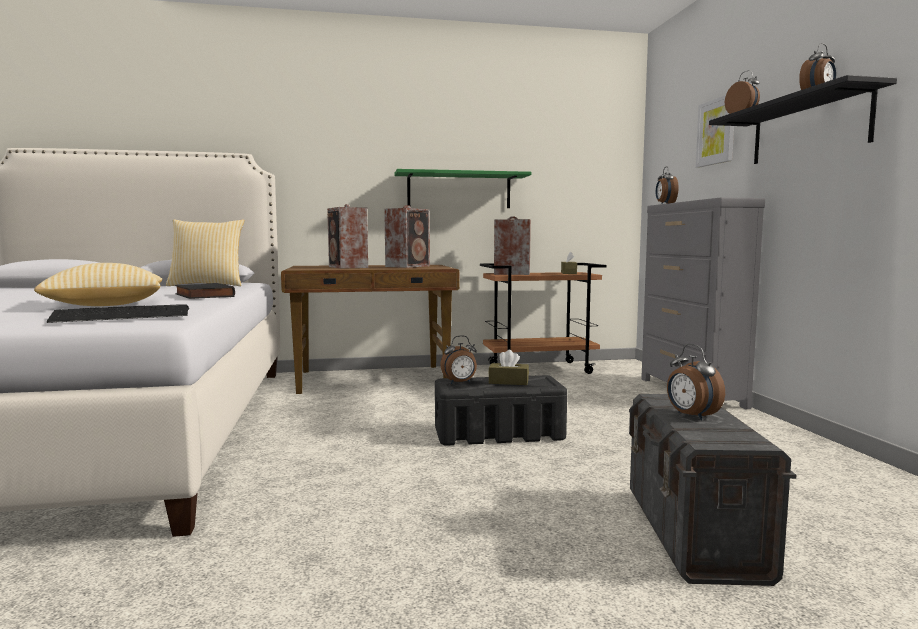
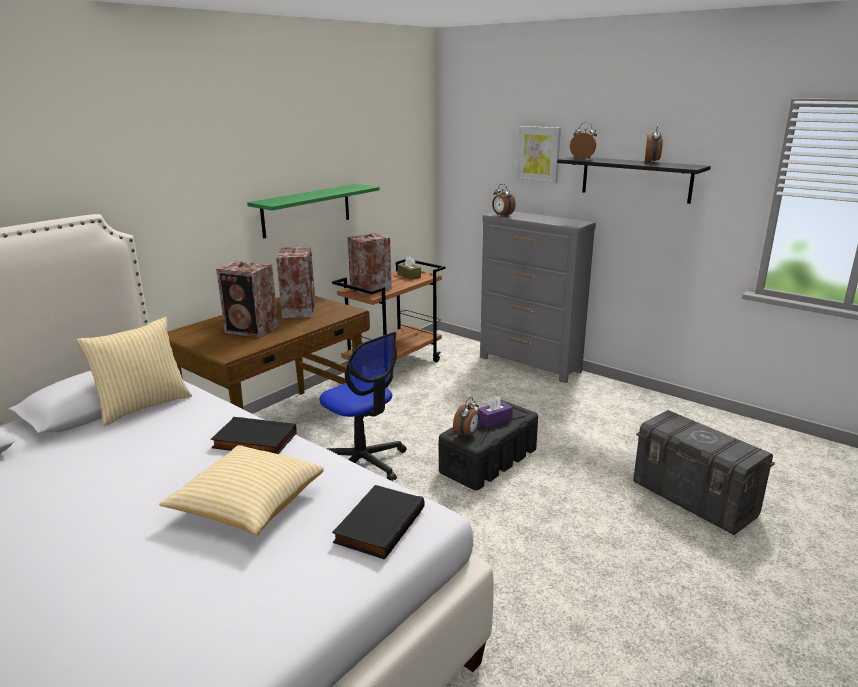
camera: 40 degrees left, 15 degrees up
keyboard [47,304,189,323] -> black book [332,485,425,560]
brown tissue box [488,350,529,385] -> purple tissue box [477,395,513,427]
alarm clock [667,344,725,420] -> none
none -> office chair [319,332,406,481]

